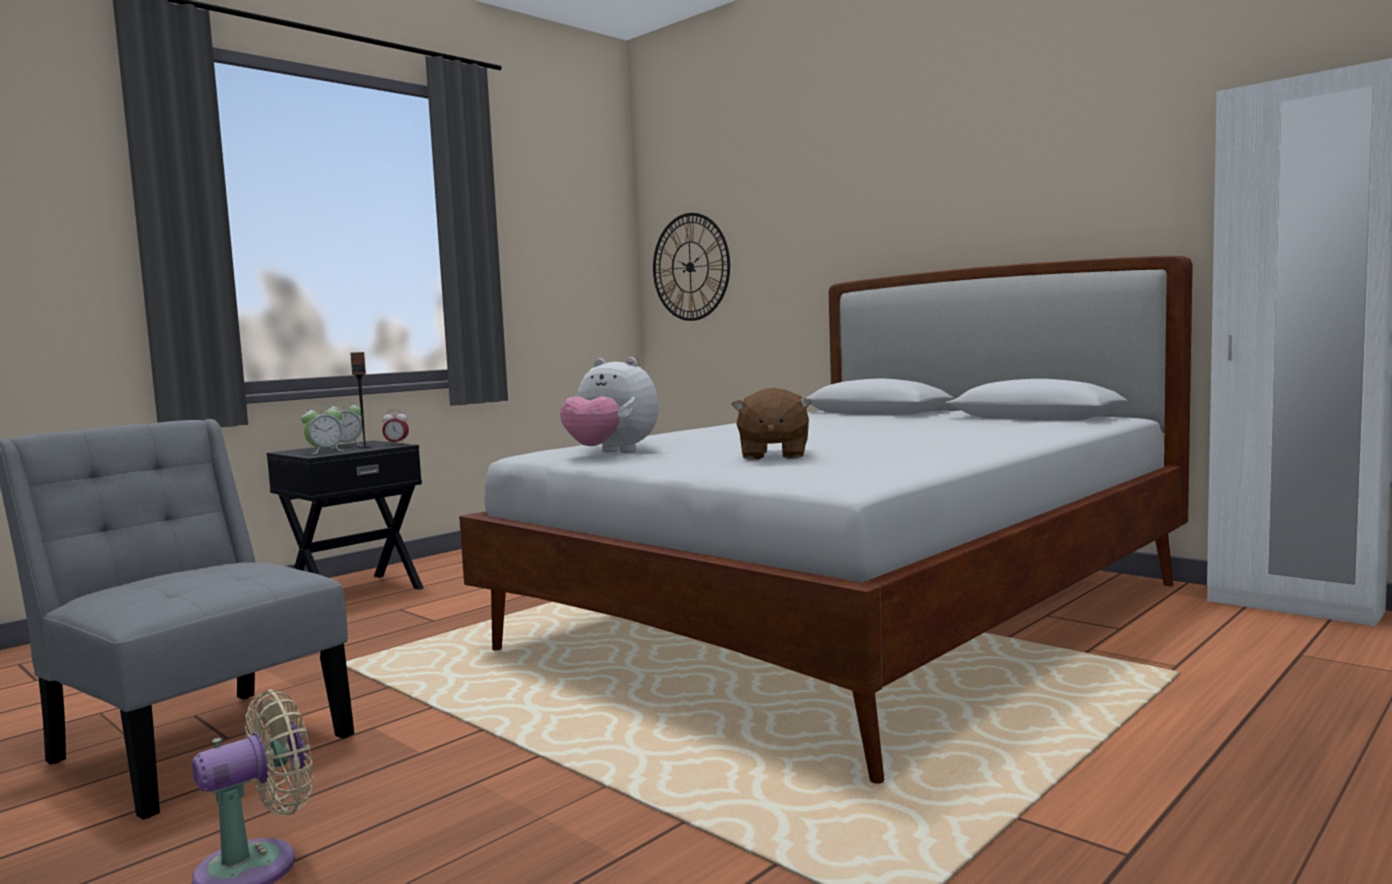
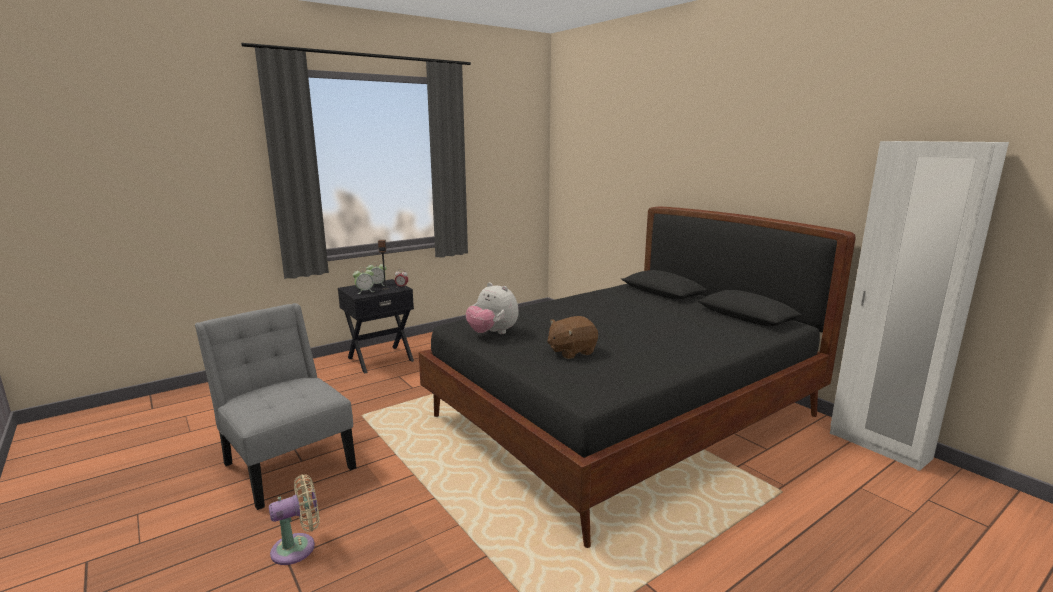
camera: 10 degrees right, 10 degrees up
white bed [459,256,1193,784] -> black bed [418,207,856,548]
wall clock [653,213,730,321] -> none
brown plush toy [732,388,812,460] -> brown plush toy turned 45 degrees clockwise [547,316,598,359]

